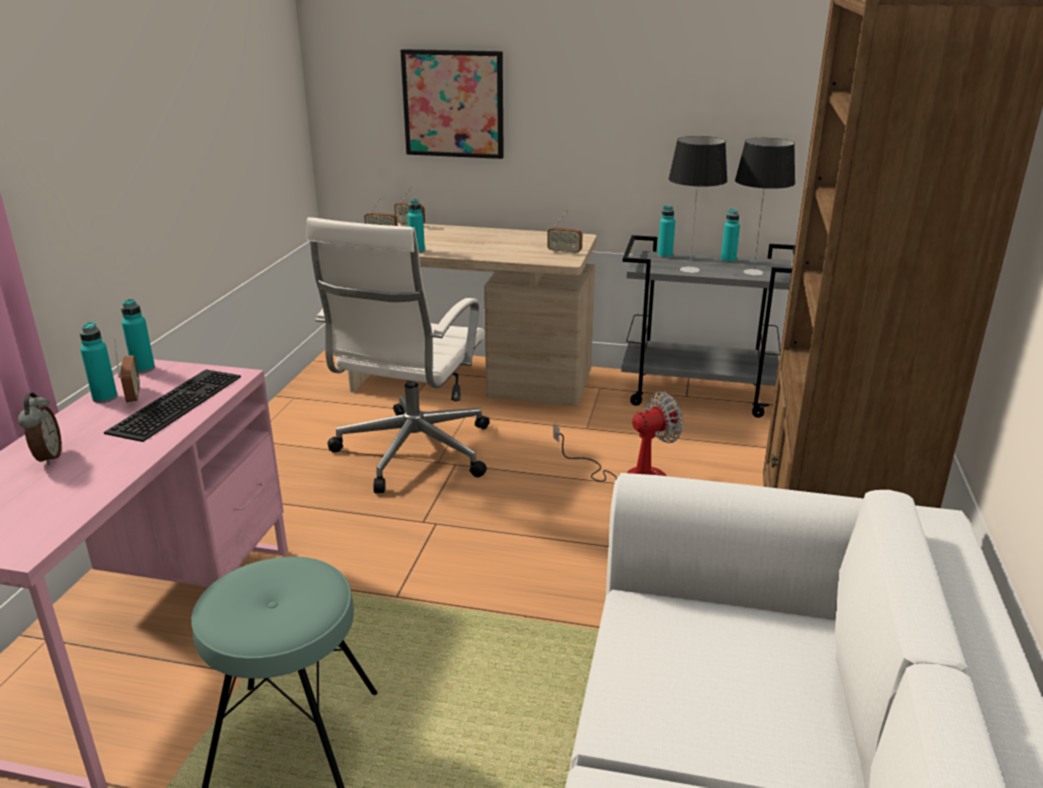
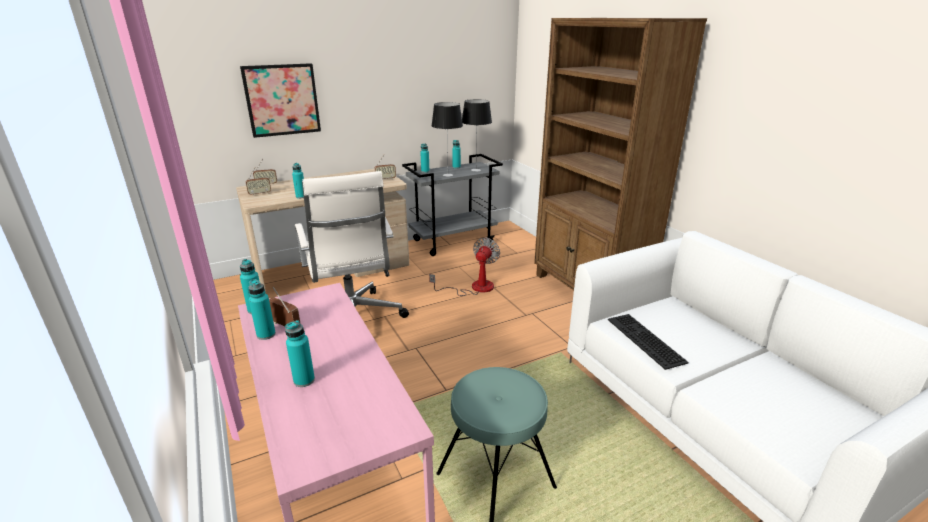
camera: 40 degrees left, 0 degrees up
alarm clock [18,393,62,466] -> turquoise bottle [285,320,315,387]
keyboard [104,369,241,442] -> keyboard moved to [608,314,689,370]

